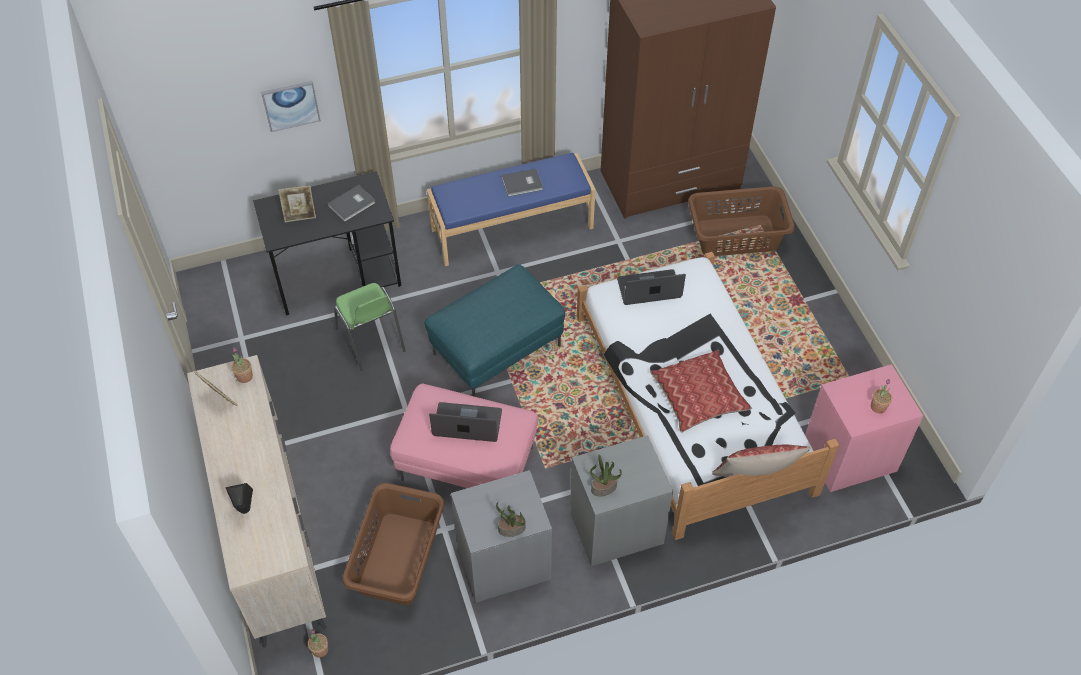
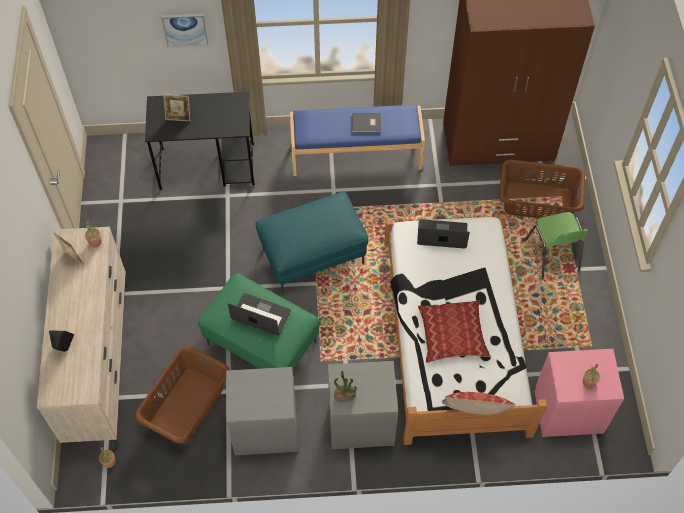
camera: 15 degrees right, 5 degrees up
grey book [328,185,376,222] -> none
green chair [334,283,406,371] -> green chair moved to [525,212,588,279]
pink ottoman [390,383,538,488] -> green ottoman [198,273,320,370]
potted plant [496,502,526,537] -> none

